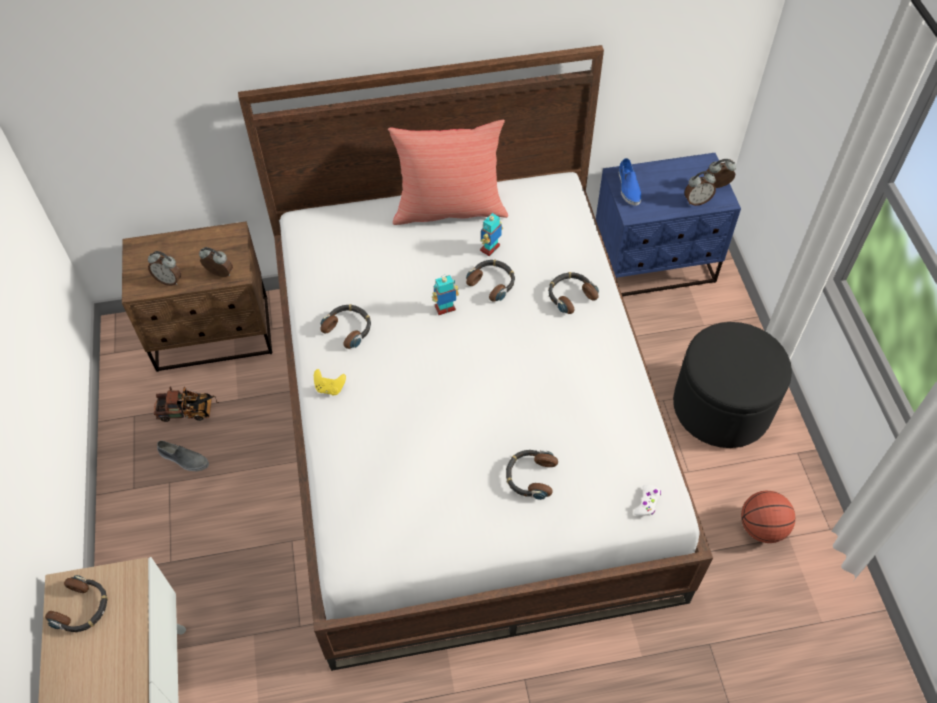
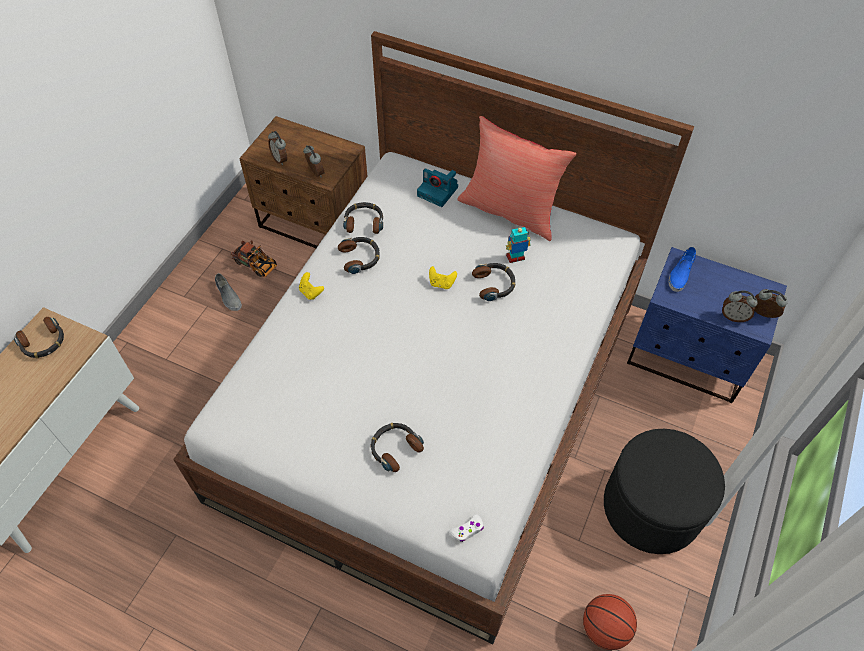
camera: 35 degrees right, 0 degrees up
toy robot [432,275,459,315] -> yellow game controller [429,266,457,289]
headphones [548,272,599,314] -> headphones moved to [343,202,383,234]
none -> camera [417,168,458,207]

